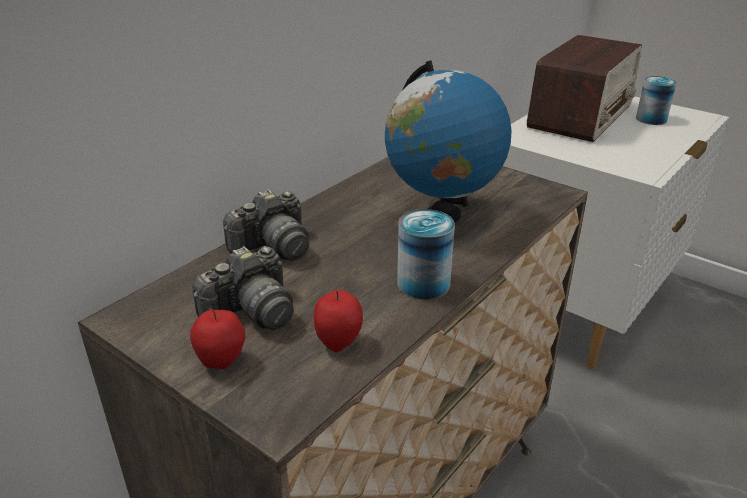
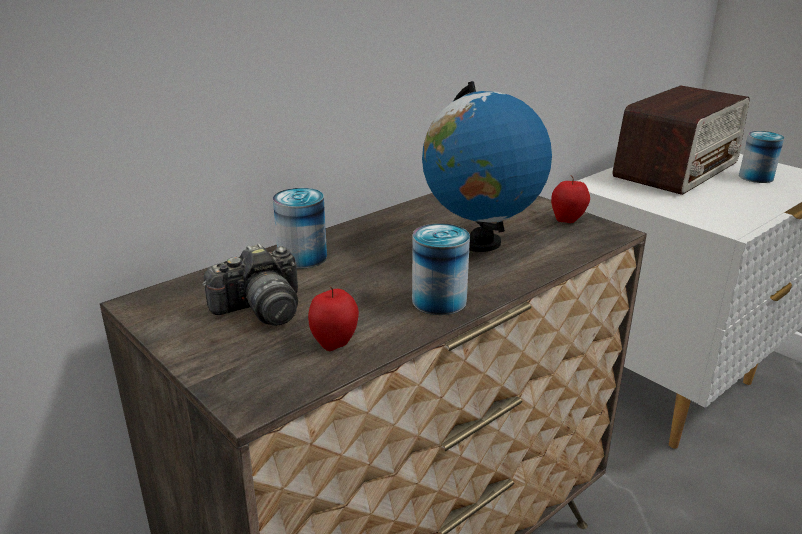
camera: 10 degrees right, 5 degrees down
apple [190,308,245,369] -> apple moved to [551,175,590,223]
camera [223,189,309,261] -> can [273,188,327,269]

